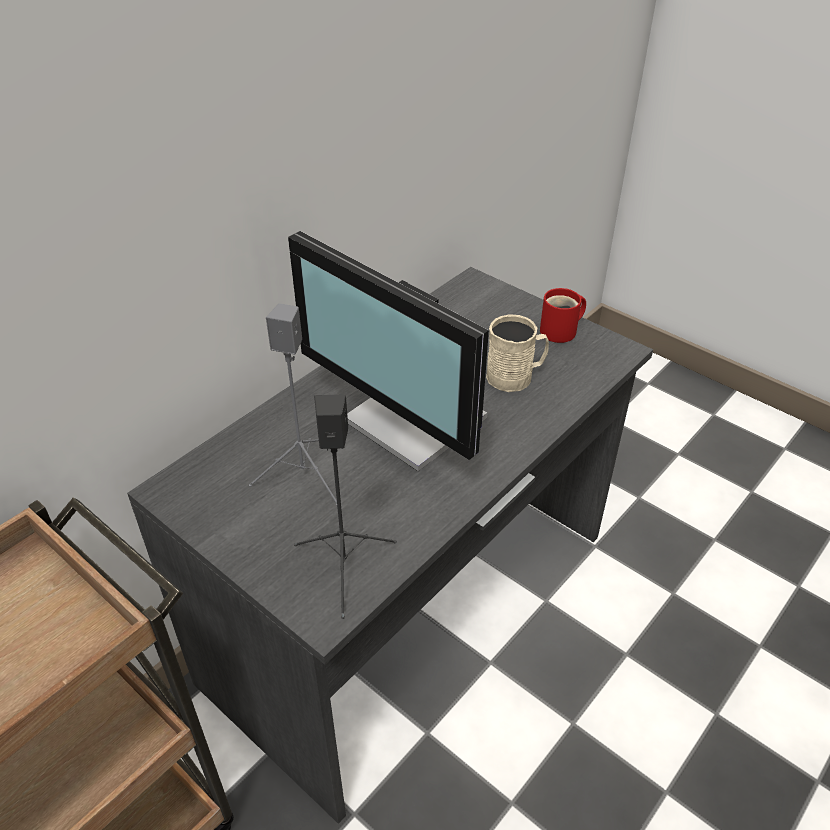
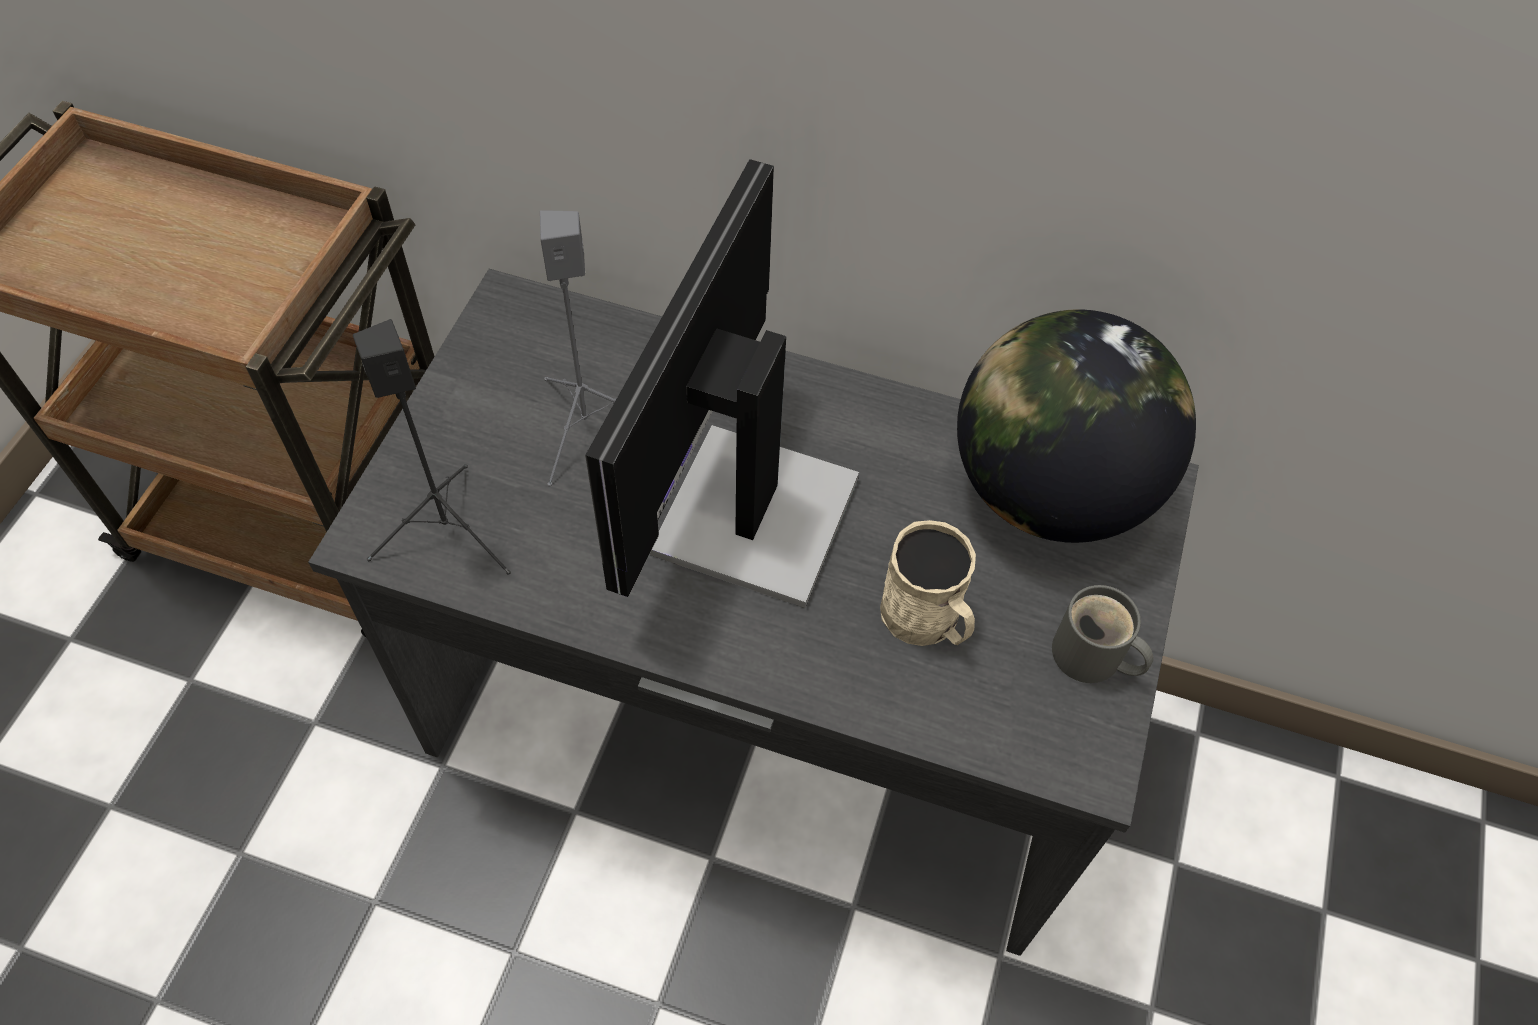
camera: 65 degrees right, 15 degrees up
red mug [540,288,586,343] -> grey mug [1052,585,1153,683]
none -> globe [957,309,1196,543]

